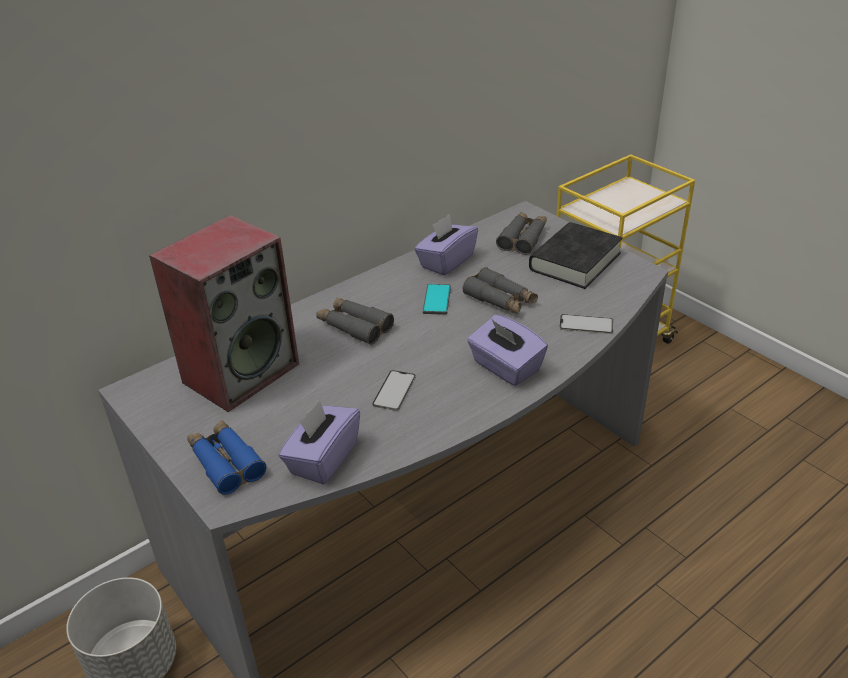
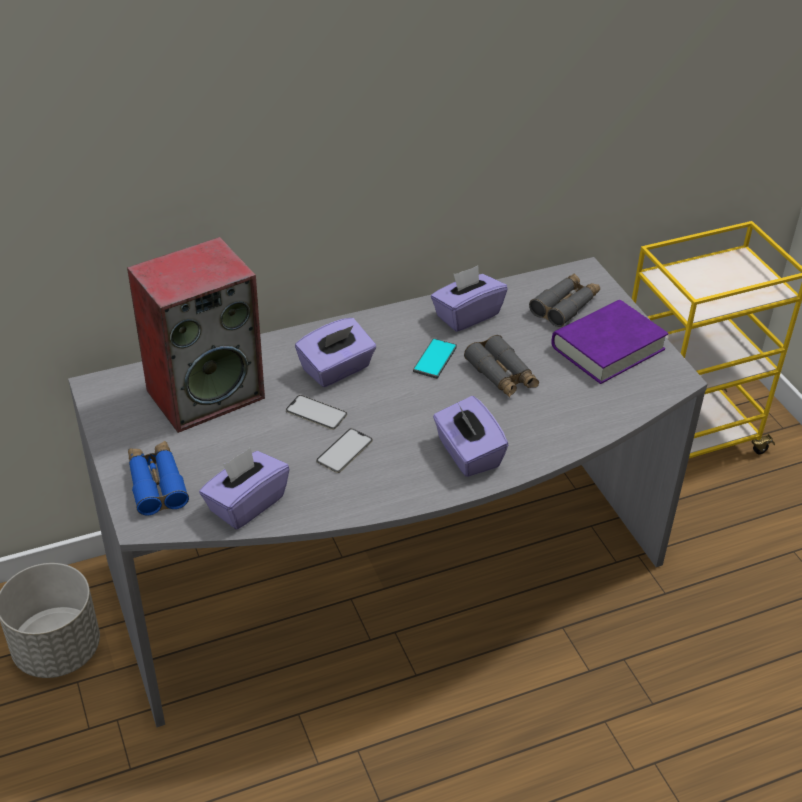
camera: 15 degrees right, 5 degrees up
grey binoculars [316,297,394,345] -> purple tissue box [295,318,376,387]
black book [529,222,623,289] -> purple book [551,300,668,384]
phone [559,314,613,334] -> phone moved to [286,395,347,430]

